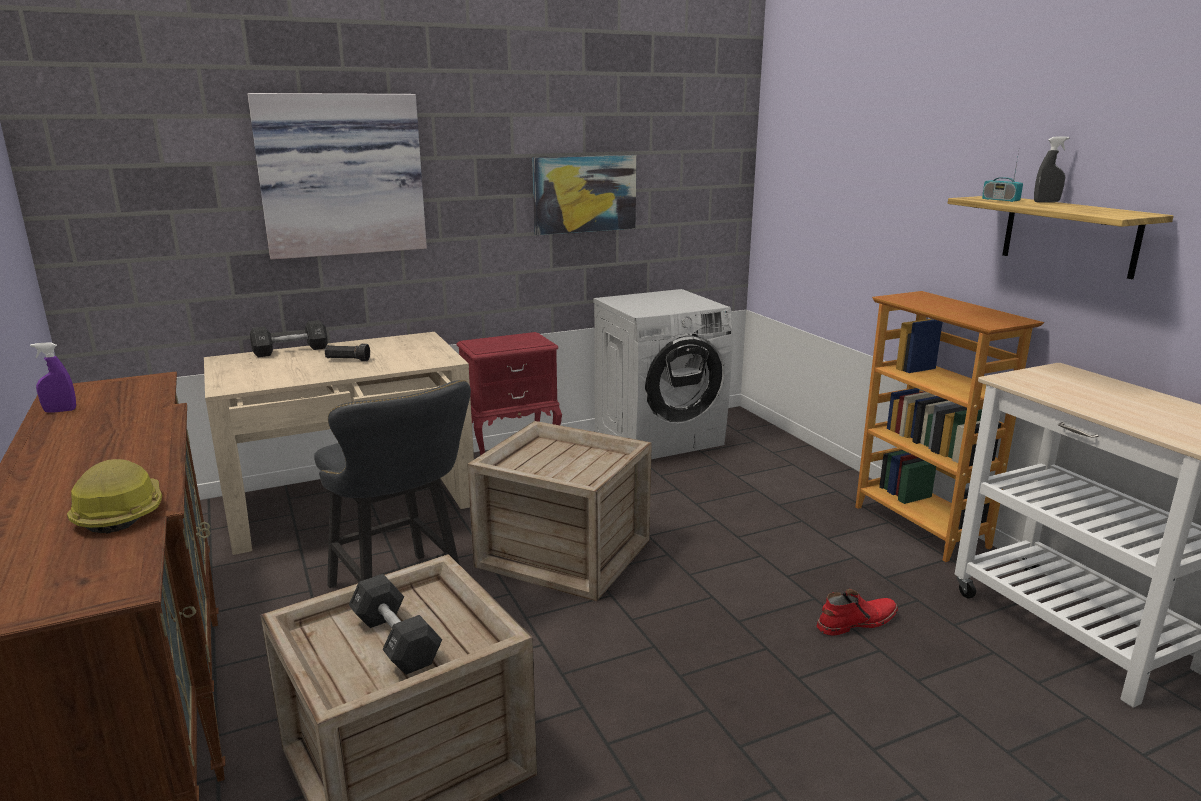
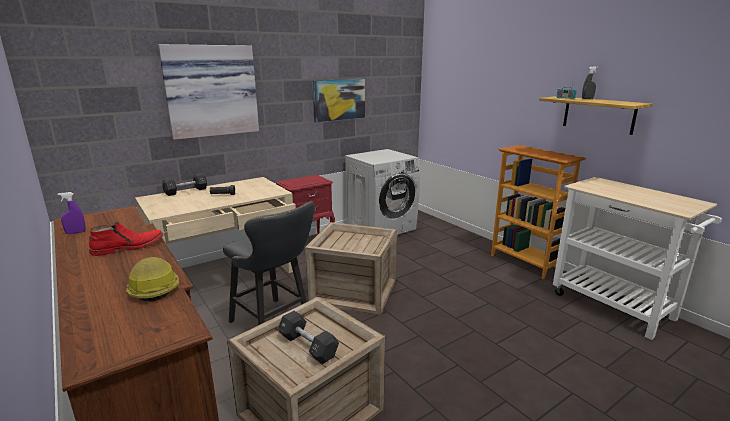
camera: 10 degrees left, 0 degrees up
red boot [817,589,898,636] -> red boot moved to [89,222,164,256]

